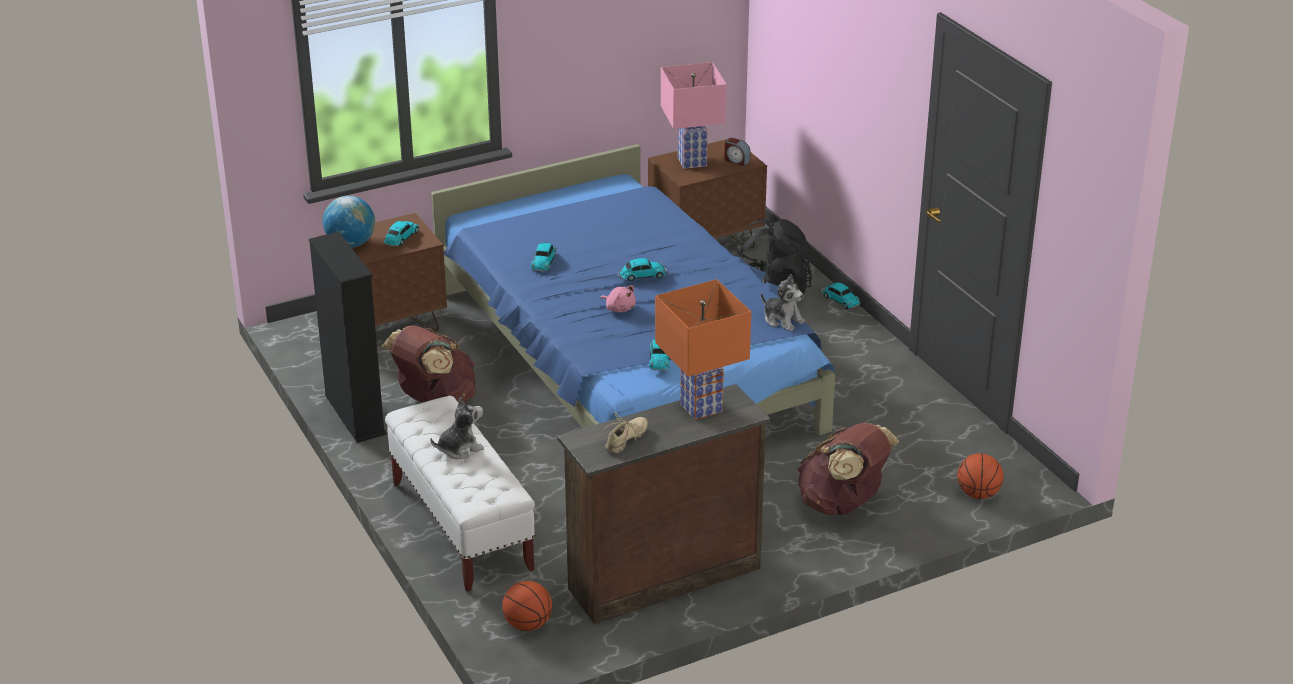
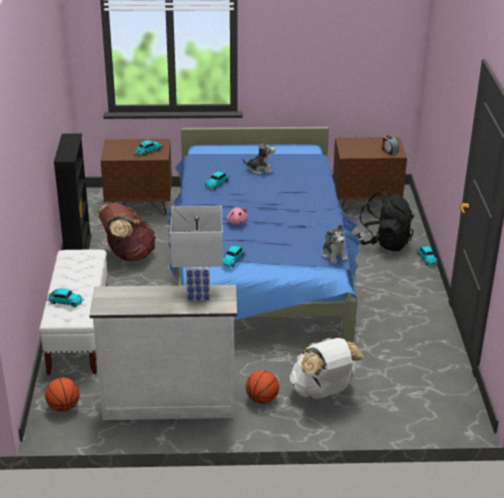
camera: 25 degrees right, 0 degrees up
globe [323,196,375,248] -> none
plush toy [430,397,484,459] -> plush toy moved to [243,139,275,175]
brown dresser [558,384,770,624] -> white dresser [89,285,237,420]
beige shoe [605,412,648,453] -> none
toy car [618,258,667,281] -> toy car moved to [46,288,84,307]
orange table lamp [655,279,751,420] -> white table lamp [170,206,223,301]
pink table lamp [661,62,727,169] -> none
brown backpack [797,423,899,516] -> white backpack [289,338,364,399]
basketball [957,453,1003,499] -> basketball moved to [246,370,279,404]

